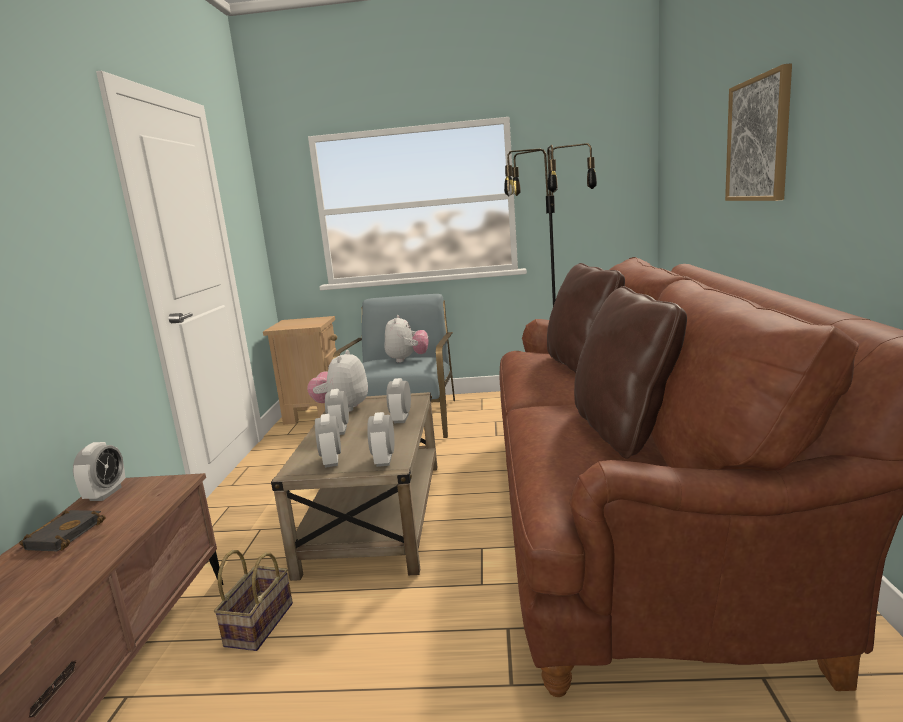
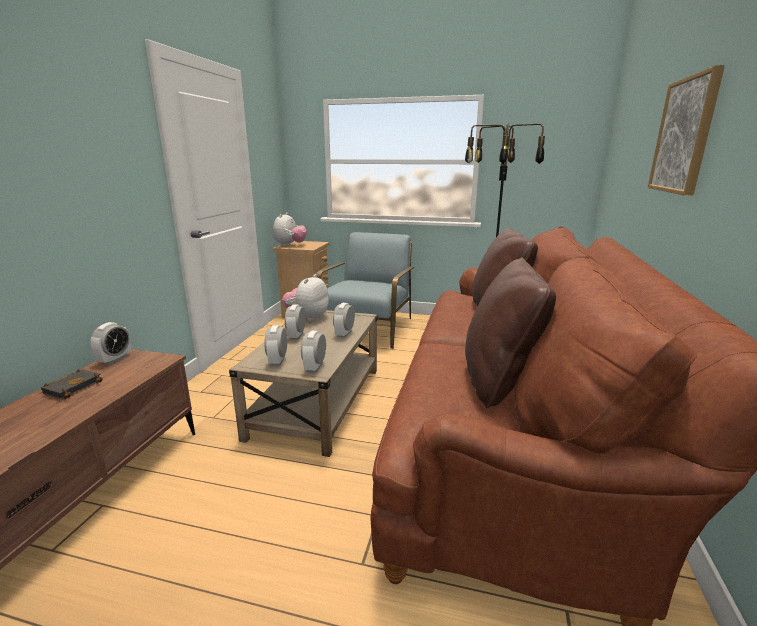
camera: 10 degrees right, 5 degrees up
basket [214,550,293,651] -> none
plush toy [384,315,429,363] -> plush toy moved to [273,213,307,247]

